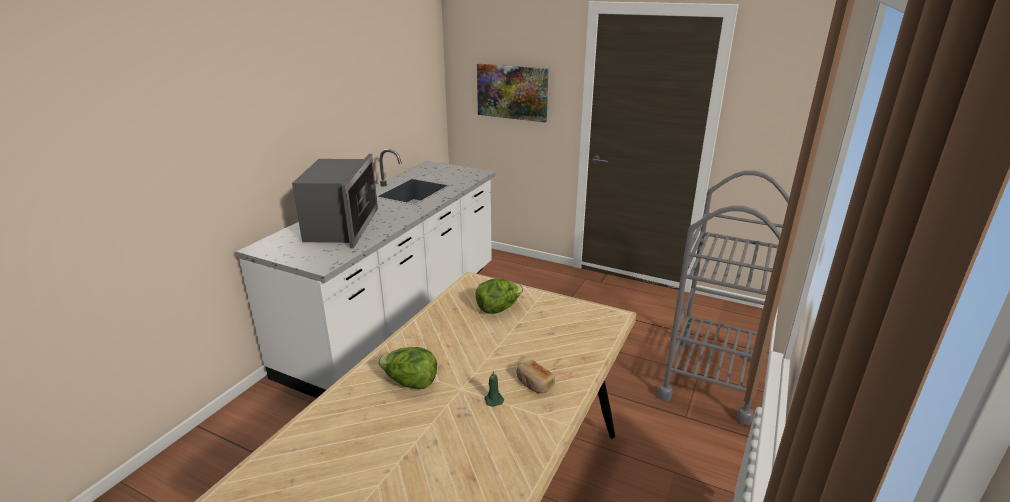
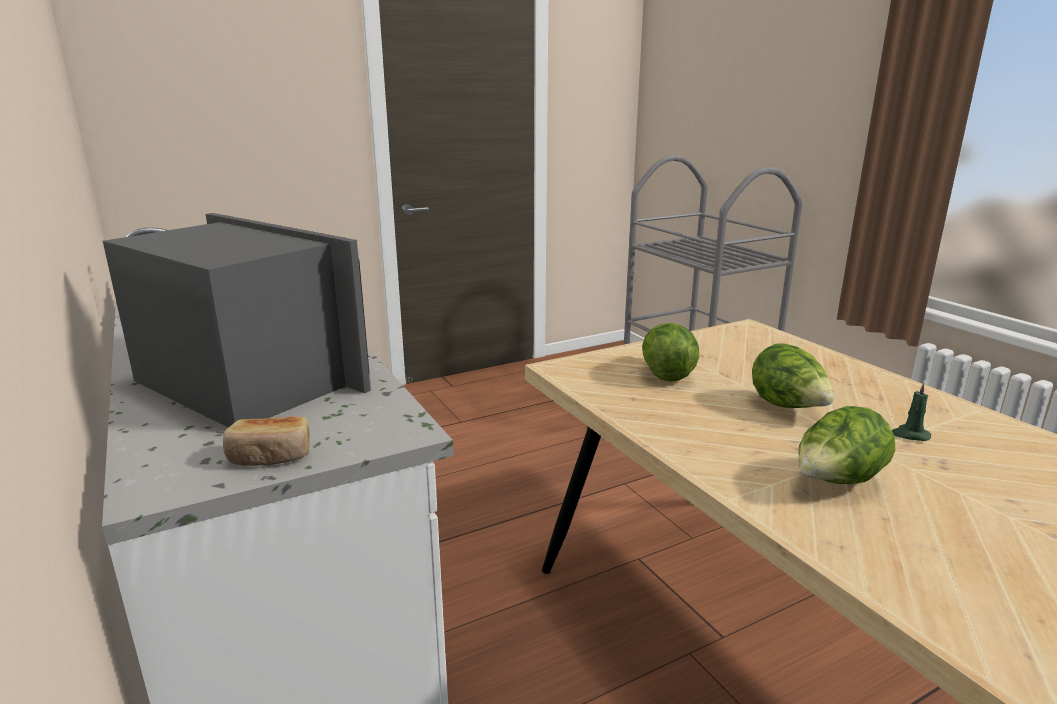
camera: 55 degrees left, 5 degrees down
picture [477,64,548,122] -> none
bread [516,360,555,394] -> bread moved to [223,416,310,466]
none -> lettuce [752,343,834,408]

